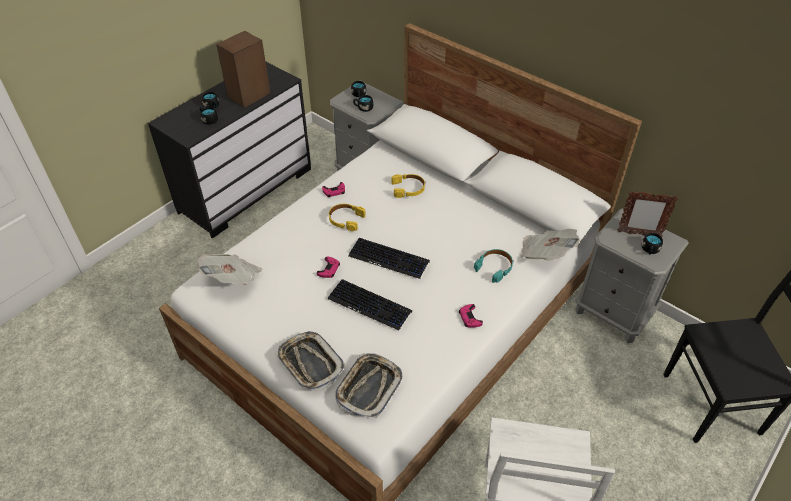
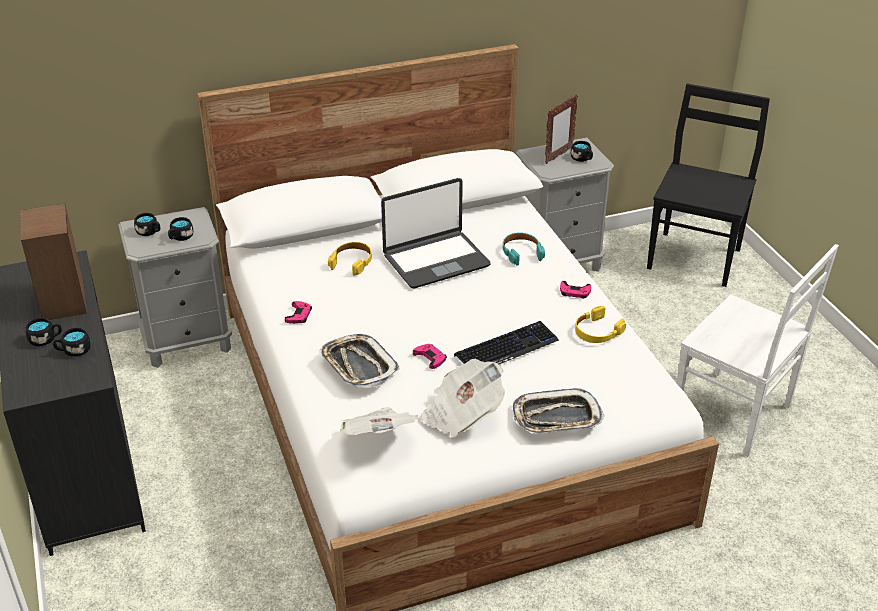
camera: 60 degrees left, 10 degrees down
yellow headphones [329,204,366,231] -> yellow headphones moved to [575,306,626,343]
tray [335,353,402,418] -> tray moved to [319,334,400,388]
keyboard [348,238,430,279] -> none
newspaper [521,228,580,261] -> newspaper moved to [421,359,505,437]
none -> laptop [381,178,491,288]

